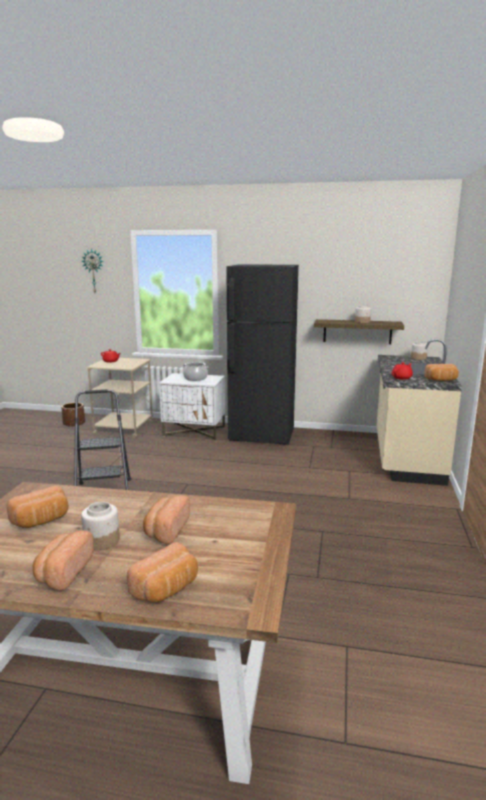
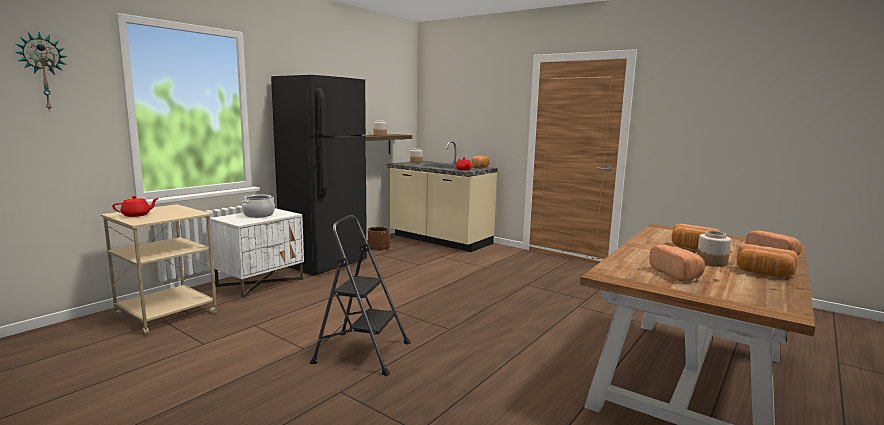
camera: 65 degrees left, 5 degrees down
brown planter [61,403,85,426] -> brown planter moved to [368,227,390,251]

